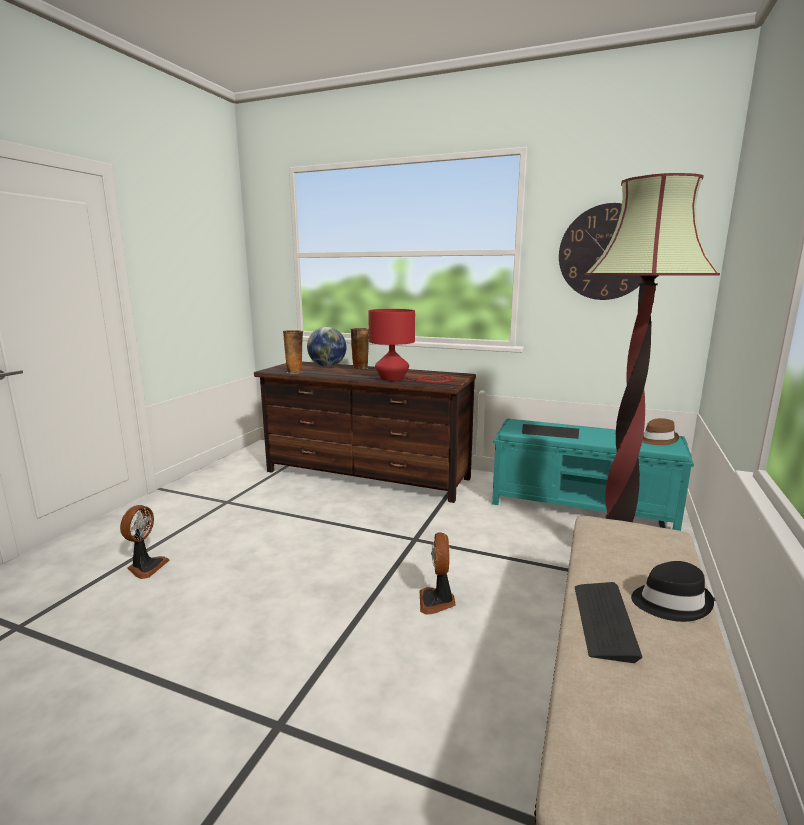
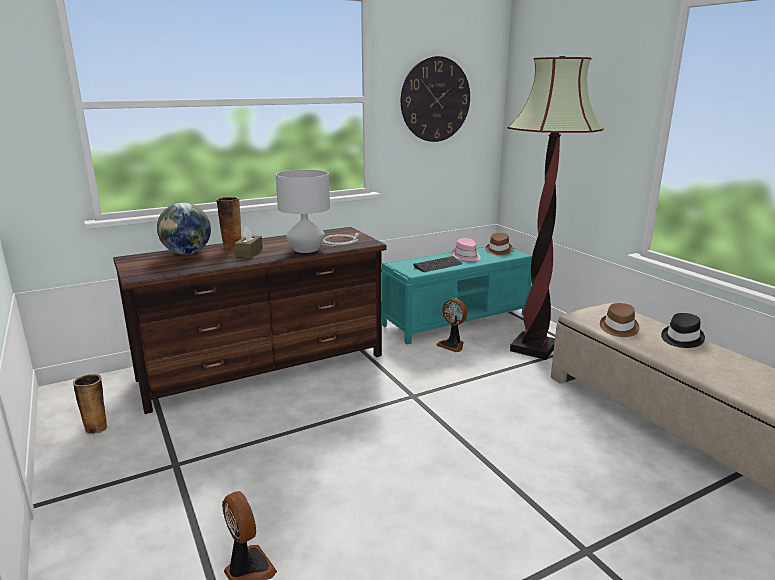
camera: 50 degrees left, 5 degrees up
vase [283,330,303,374] -> vase moved to [73,374,108,435]
red table lamp [368,309,454,382] -> grey table lamp [276,169,359,253]
fan [420,532,455,615] -> fan moved to [436,298,467,352]
keyboard [575,582,643,663] -> none
none -> brown tissue box [234,227,263,257]
none -> pink hat [452,238,481,261]
none -> brown hat [600,303,639,337]

